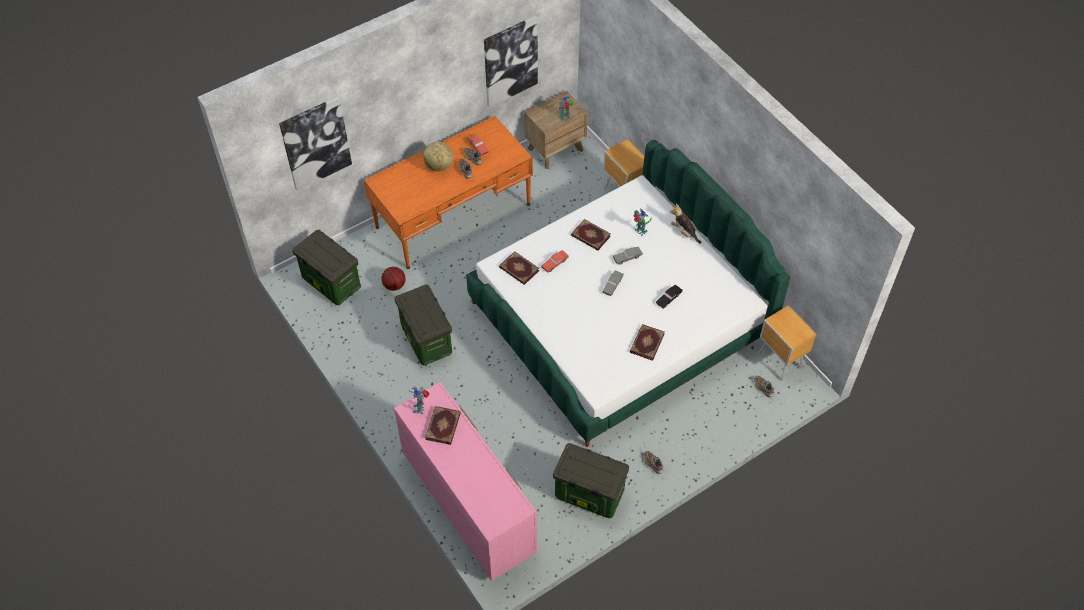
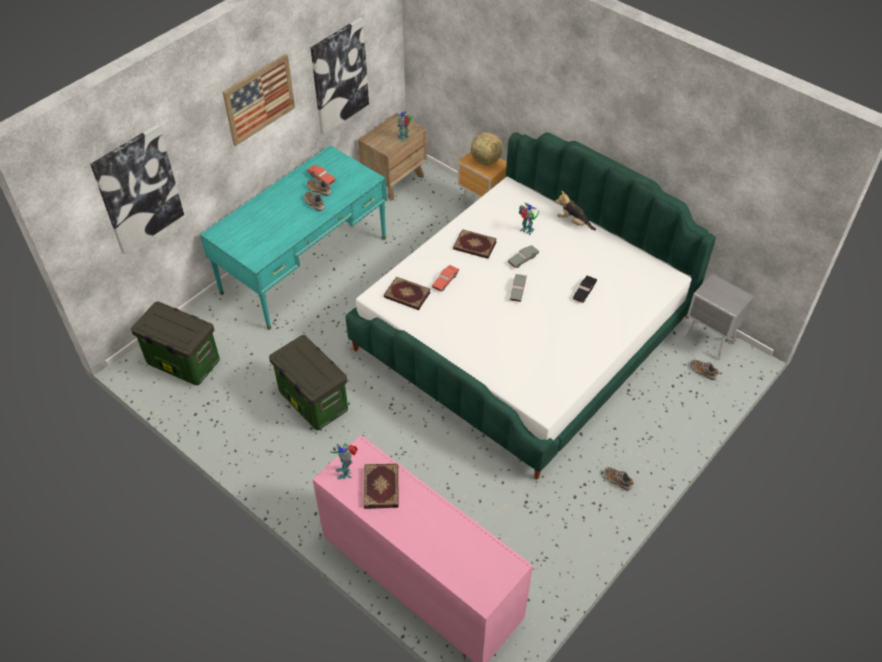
camera: 15 degrees left, 5 degrees down
orange desk [364,116,533,269] -> turquoise desk [200,145,387,330]
basketball [381,267,405,291] -> none
globe [423,141,453,172] -> globe moved to [471,132,503,165]
storage box [553,443,629,518] -> none
book [630,324,665,361] -> none
brown nightstand [758,305,816,380] -> grey nightstand [683,274,754,360]
none -> picture [223,54,295,146]

